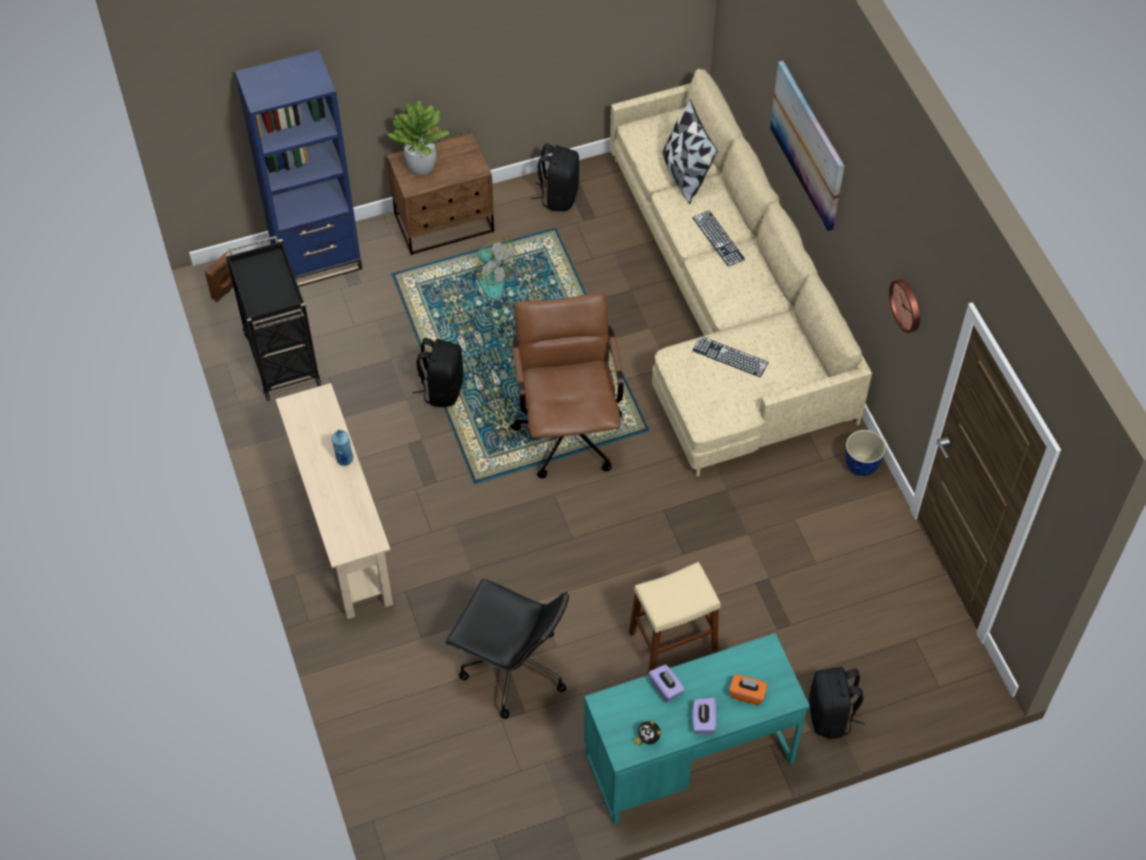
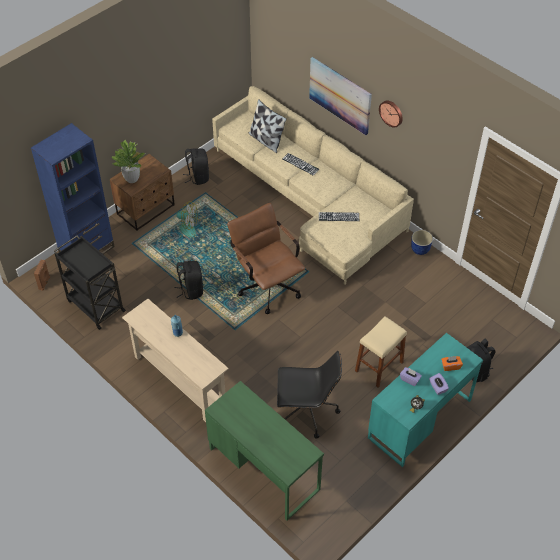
camera: 25 degrees left, 5 degrees down
wall clock [889,279,920,333] -> wall clock moved to [379,101,403,128]
none -> green desk [205,381,324,520]

